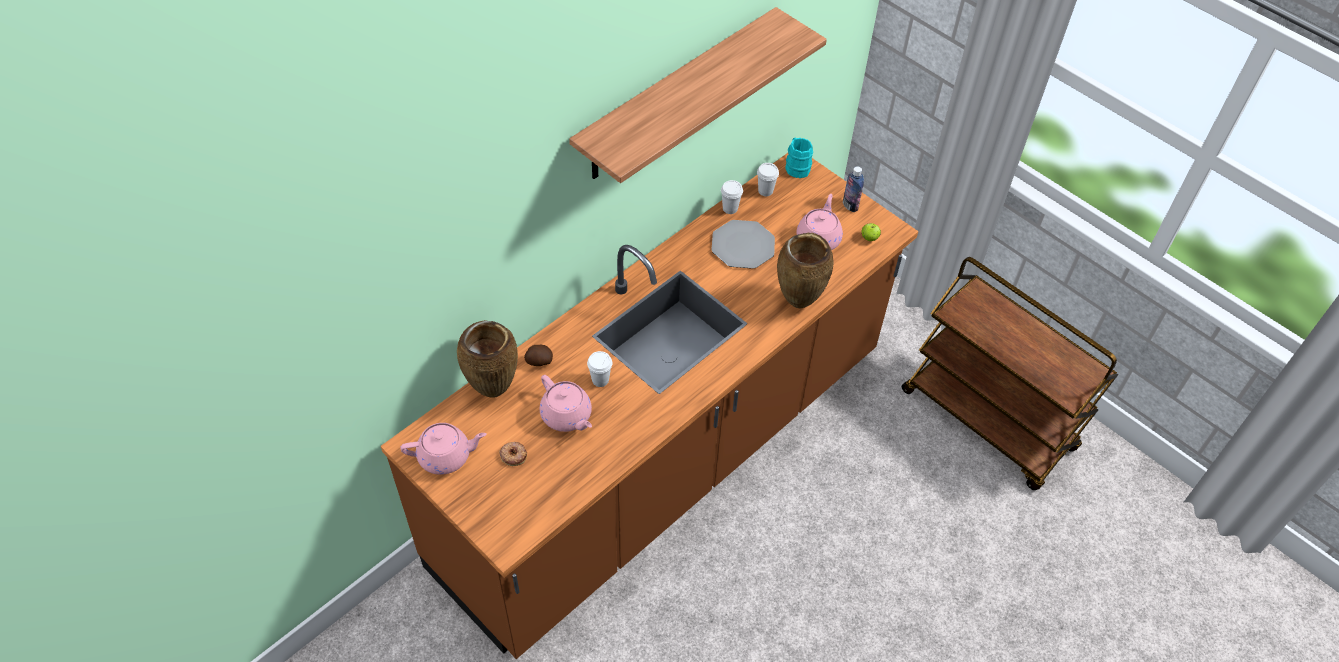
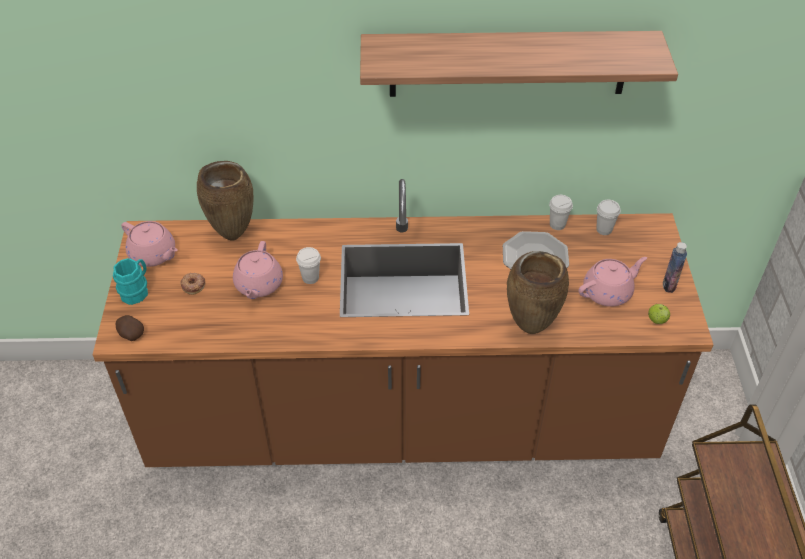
camera: 45 degrees right, 5 degrees down
potato [524,345,553,366] -> potato moved to [115,315,144,341]
turquoise mug [785,138,813,178] -> turquoise mug moved to [113,258,148,305]

